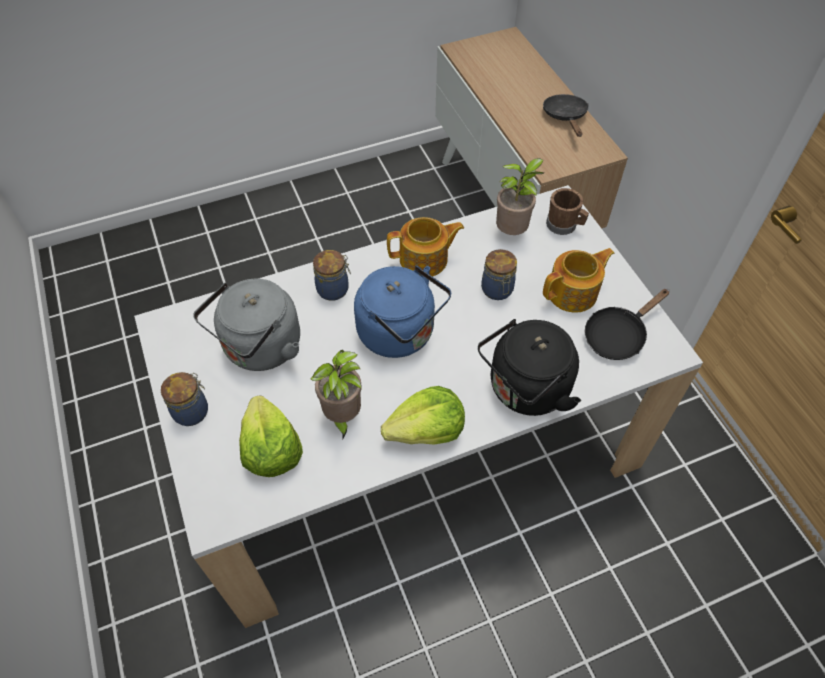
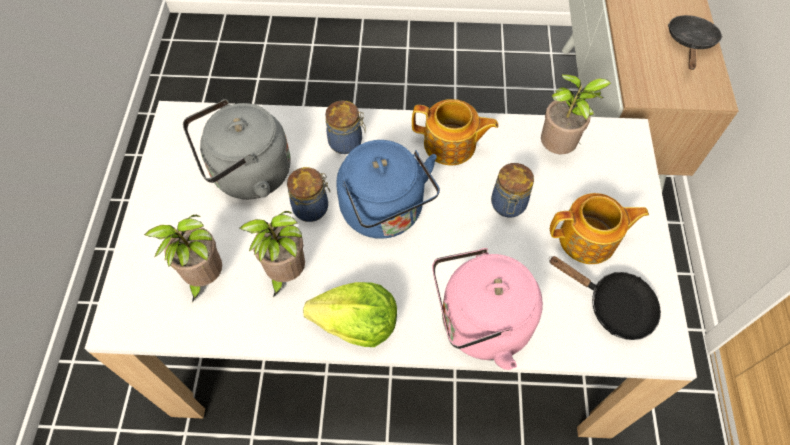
camera: 25 degrees right, 5 degrees up
jar [161,372,208,426] -> jar moved to [287,167,330,222]
lettuce [239,396,303,477] -> potted plant [144,215,222,302]
black kettle [478,319,581,416] -> pink kettle [432,248,543,370]
brown mug [546,188,589,235] -> none
black frying pan [585,289,670,360] -> black frying pan turned 135 degrees counterclockwise [549,256,661,340]

